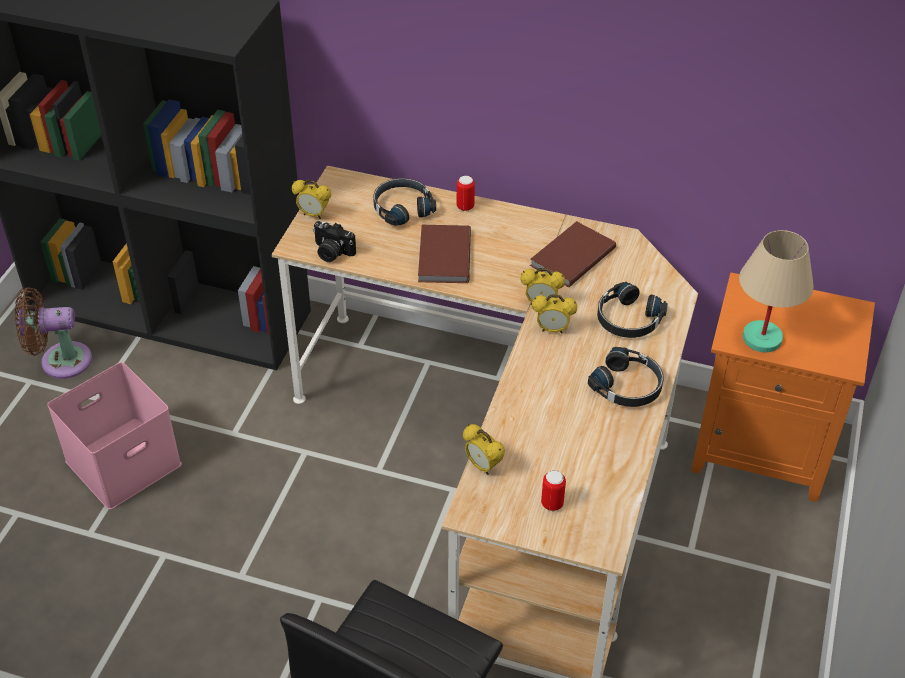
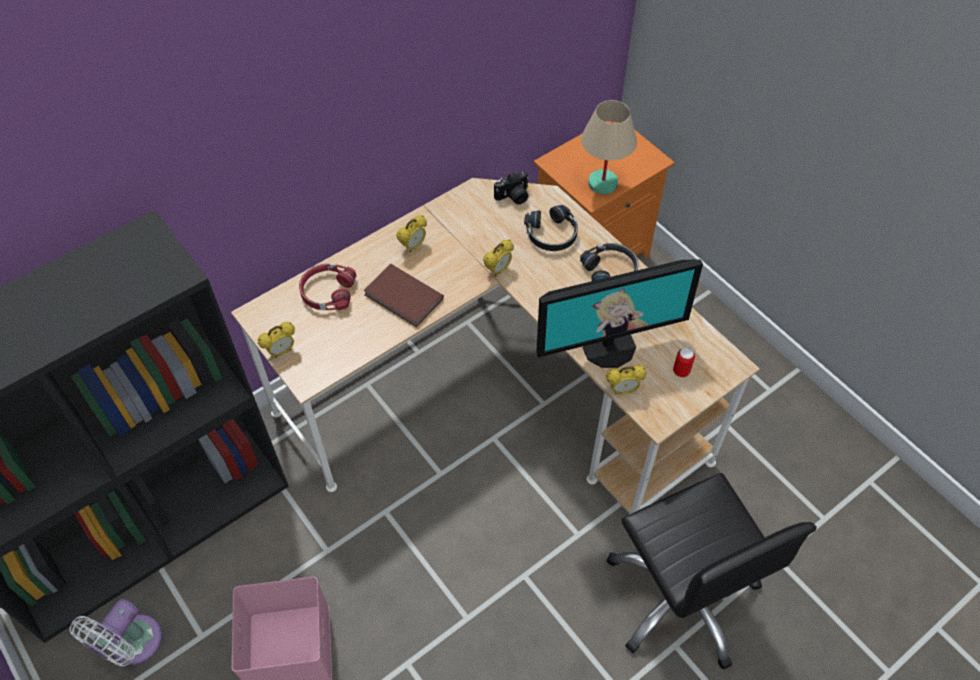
camera: 55 degrees left, 10 degrees up
brown fan [15,287,92,379] -> white fan [70,599,162,666]
camera [313,221,356,262] -> camera moved to [494,171,529,205]
black headphones [373,178,436,226] -> red headphones [299,264,356,310]
can [457,176,475,211] -> none
brown book [530,221,616,287] -> none
alarm clock [532,294,577,333] -> alarm clock moved to [396,215,427,252]
none -> monitor [536,259,703,368]

